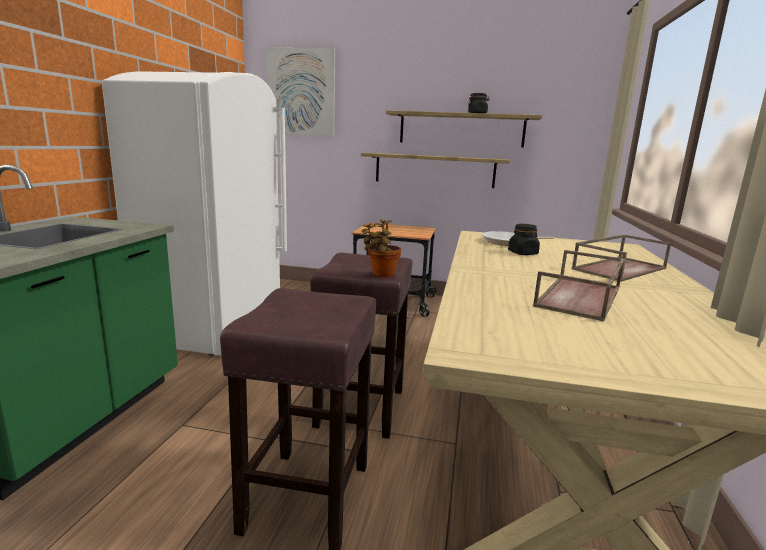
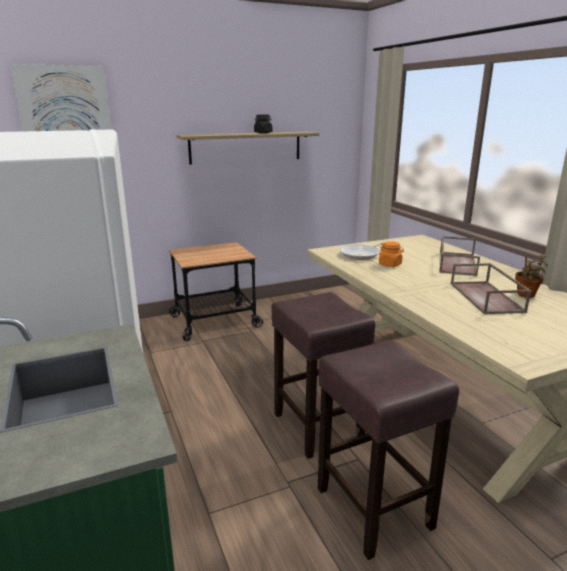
camera: 35 degrees left, 5 degrees up
shelf [361,153,510,188] -> none
potted plant [361,219,401,277] -> potted plant moved to [515,255,547,298]
black jar [508,224,540,255] -> orange jar [379,242,404,267]

